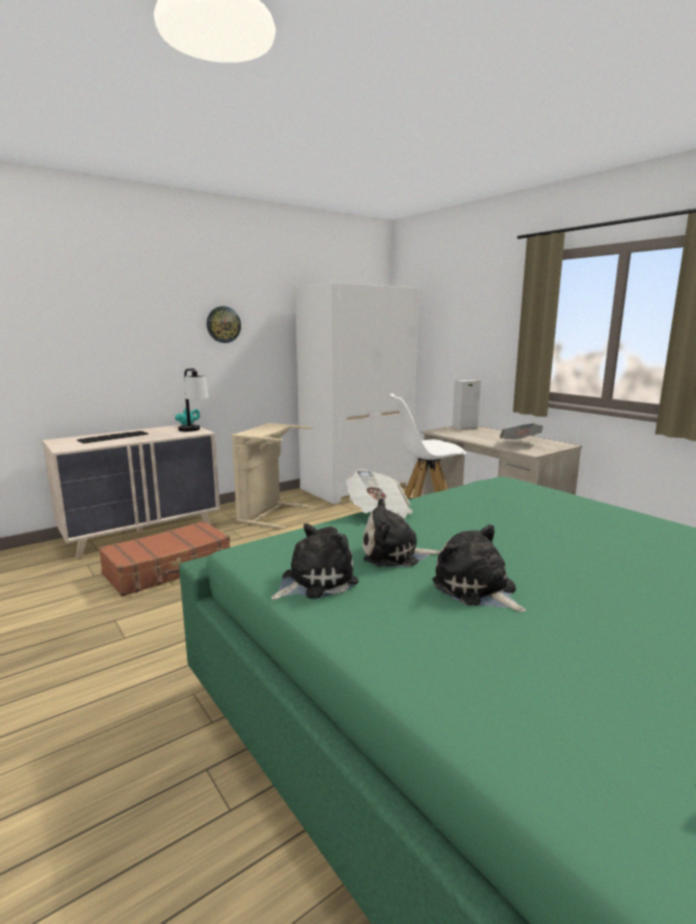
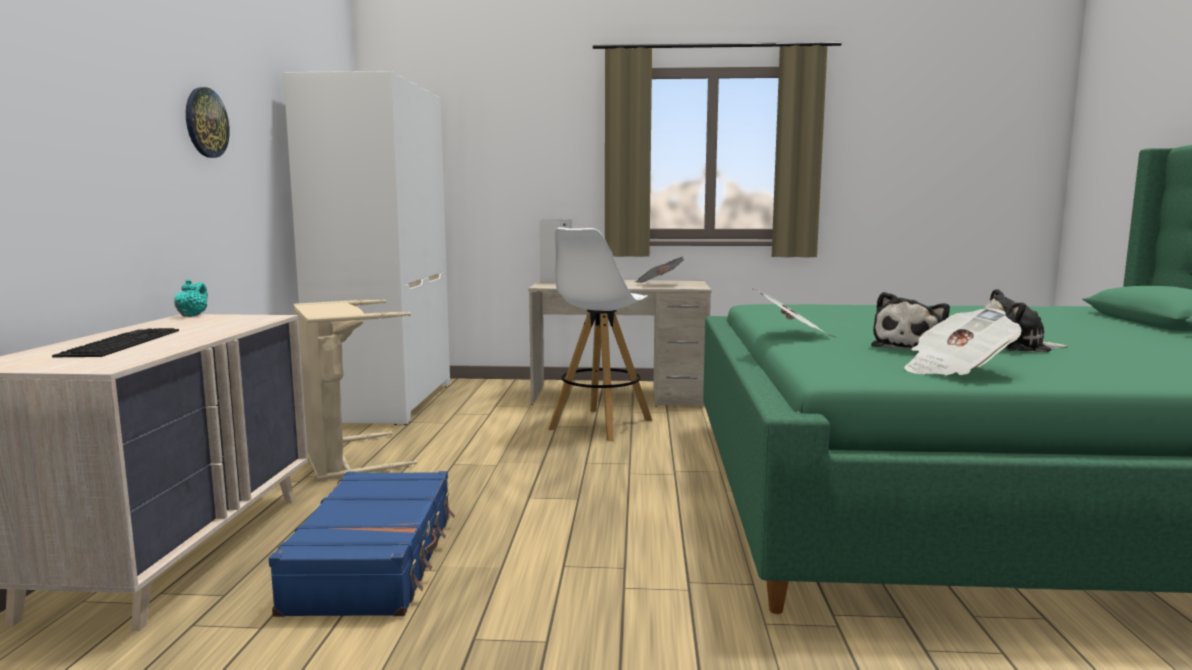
camera: 50 degrees left, 5 degrees down
brown suitcase [99,521,230,597] -> blue suitcase [269,471,455,617]
table lamp [178,369,209,432] -> none
plush toy [271,523,358,600] -> newspaper [904,308,1022,375]

